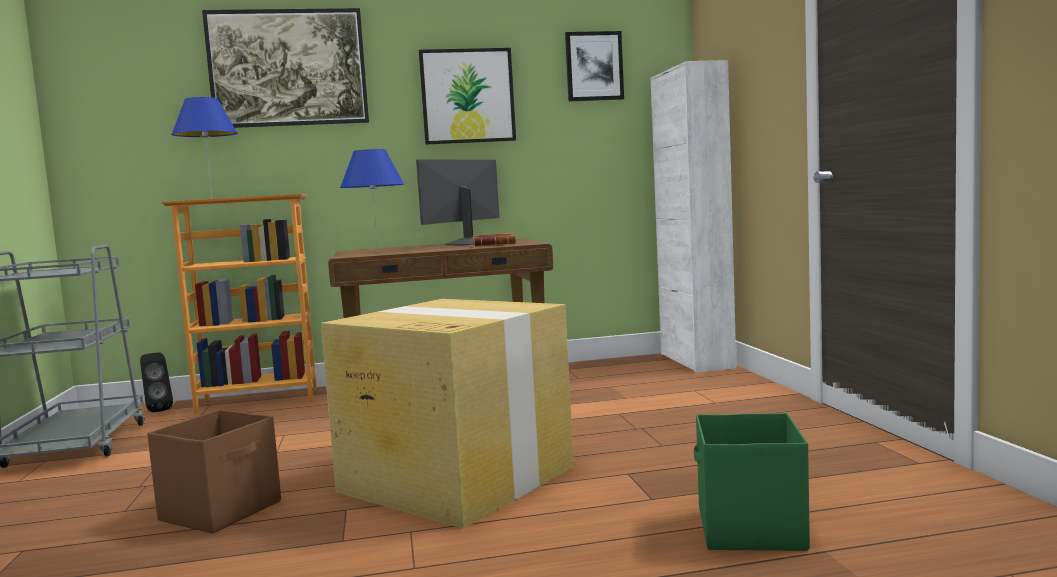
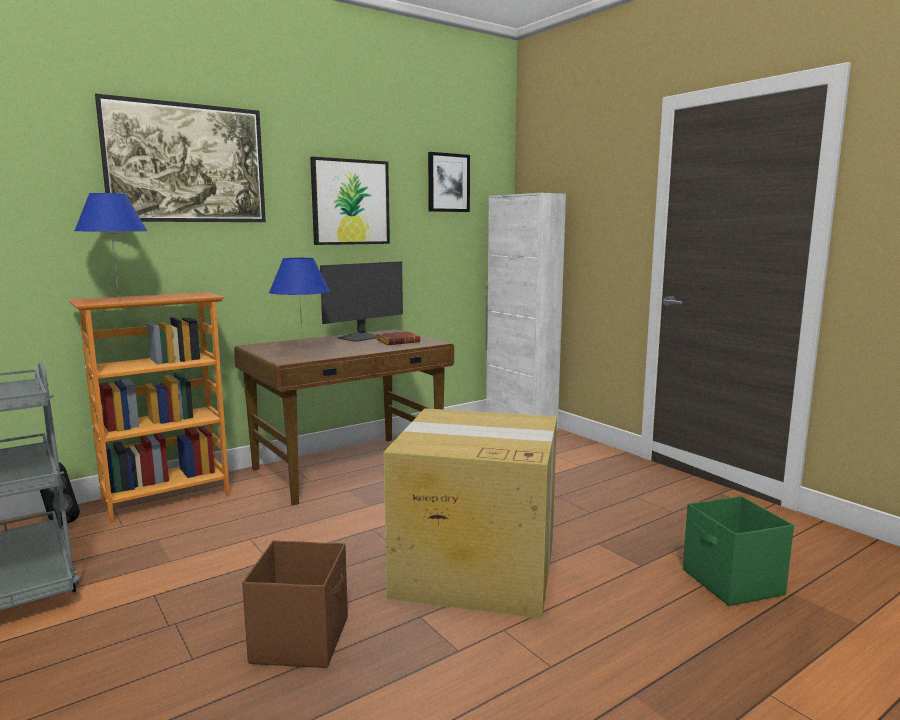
camera: 25 degrees left, 5 degrees up
monitor [416,160,500,245] -> monitor turned 150 degrees counterclockwise [320,261,403,342]

